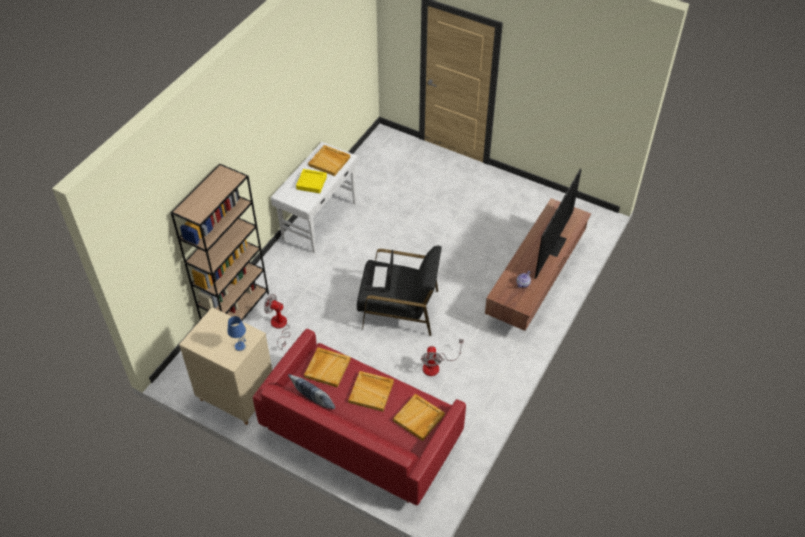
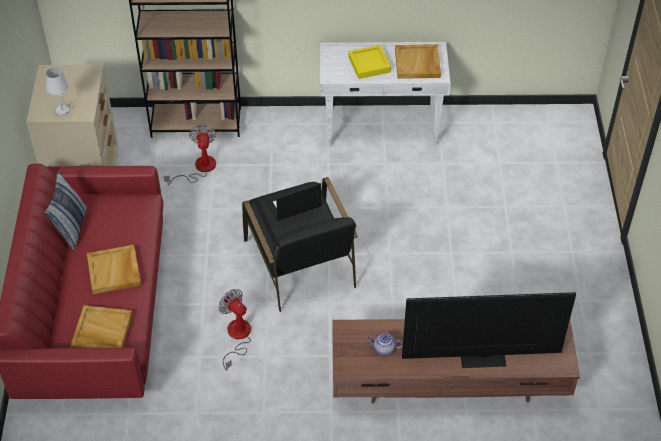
camera: 60 degrees right, 0 degrees up
blue table lamp [228,316,246,351] -> white table lamp [46,67,70,116]
beige tray [304,347,351,388] -> none
fan [421,339,464,376] -> fan turned 75 degrees clockwise [219,289,251,370]

